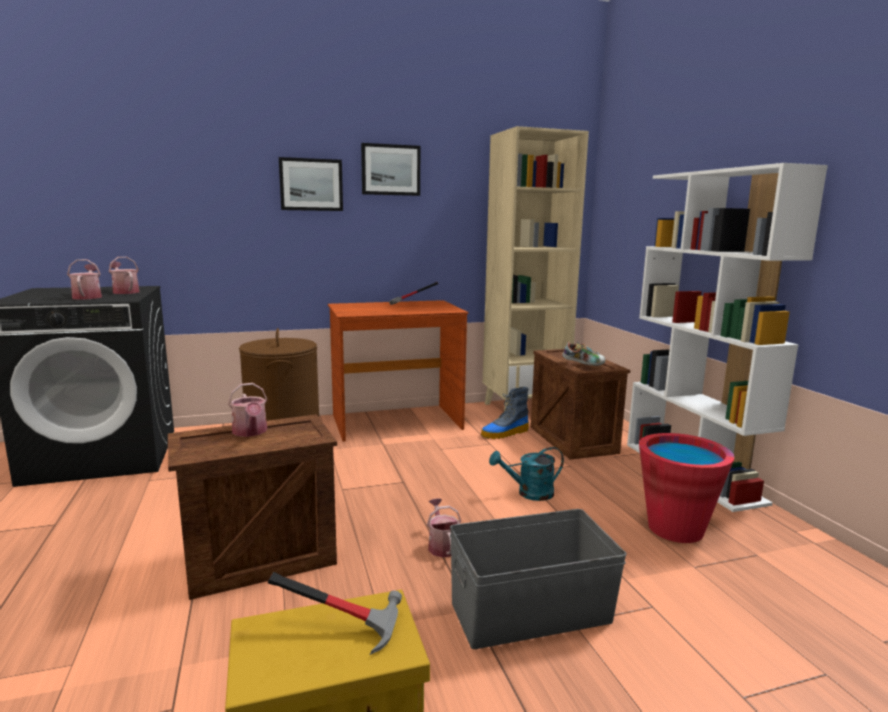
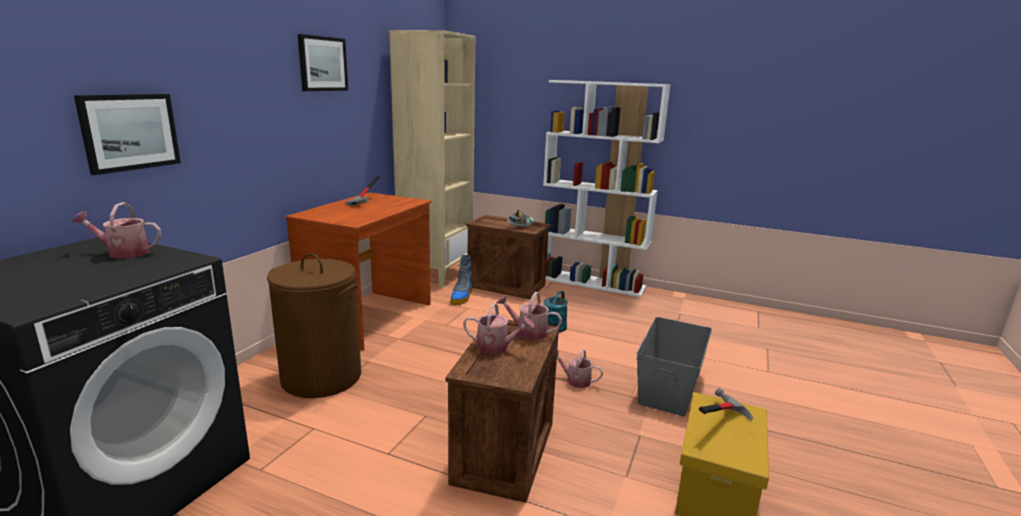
camera: 50 degrees left, 5 degrees up
watering can [67,259,102,300] -> watering can moved to [497,292,562,340]
picture [279,157,343,211] -> picture moved to [74,94,181,175]
red bucket [639,433,734,543] -> none

